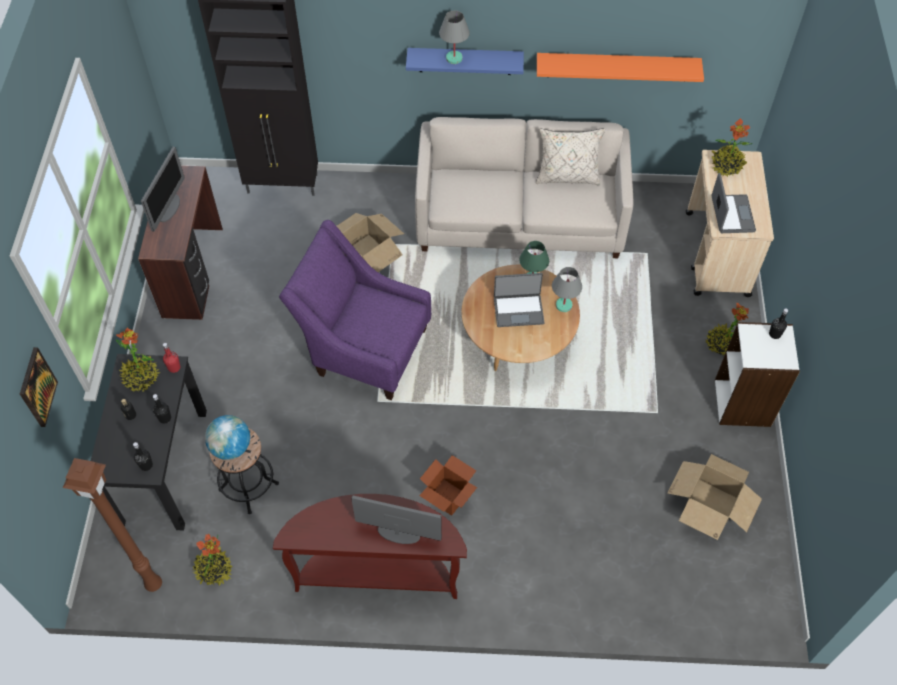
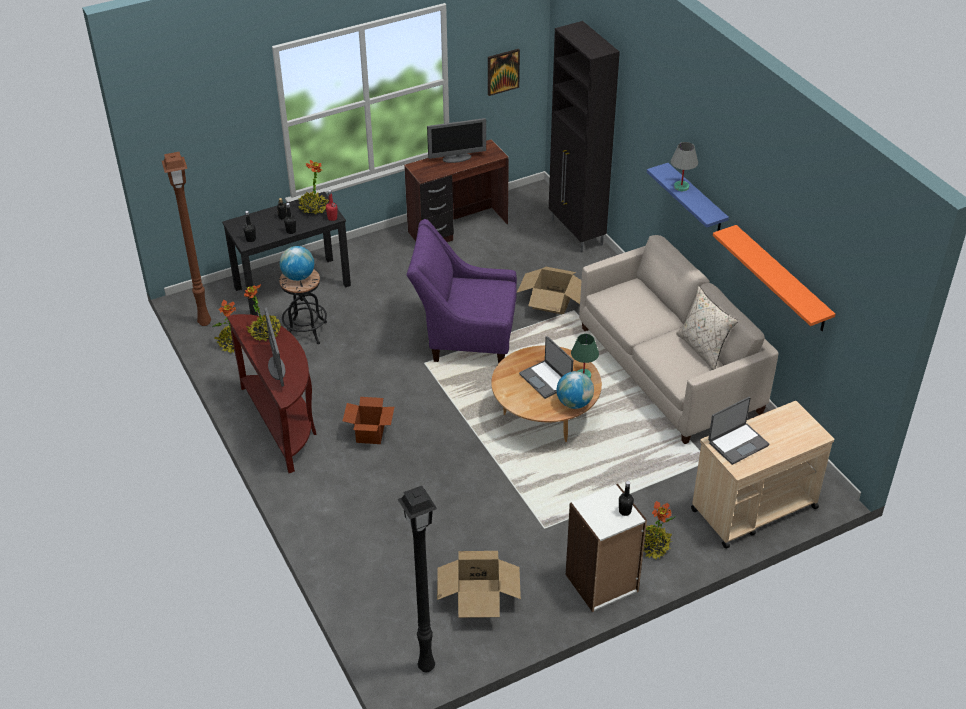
camera: 60 degrees right, 15 degrees down
picture [20,347,58,427] -> picture moved to [488,49,520,96]
purple armchair [279,220,431,400] -> purple armchair turned 75 degrees counterclockwise [407,219,517,364]
grey table lamp [552,267,582,312] -> globe [557,371,594,409]
potted plant [711,118,753,177] -> potted plant moved to [244,284,281,341]
none -> black floor lamp [398,486,437,672]

